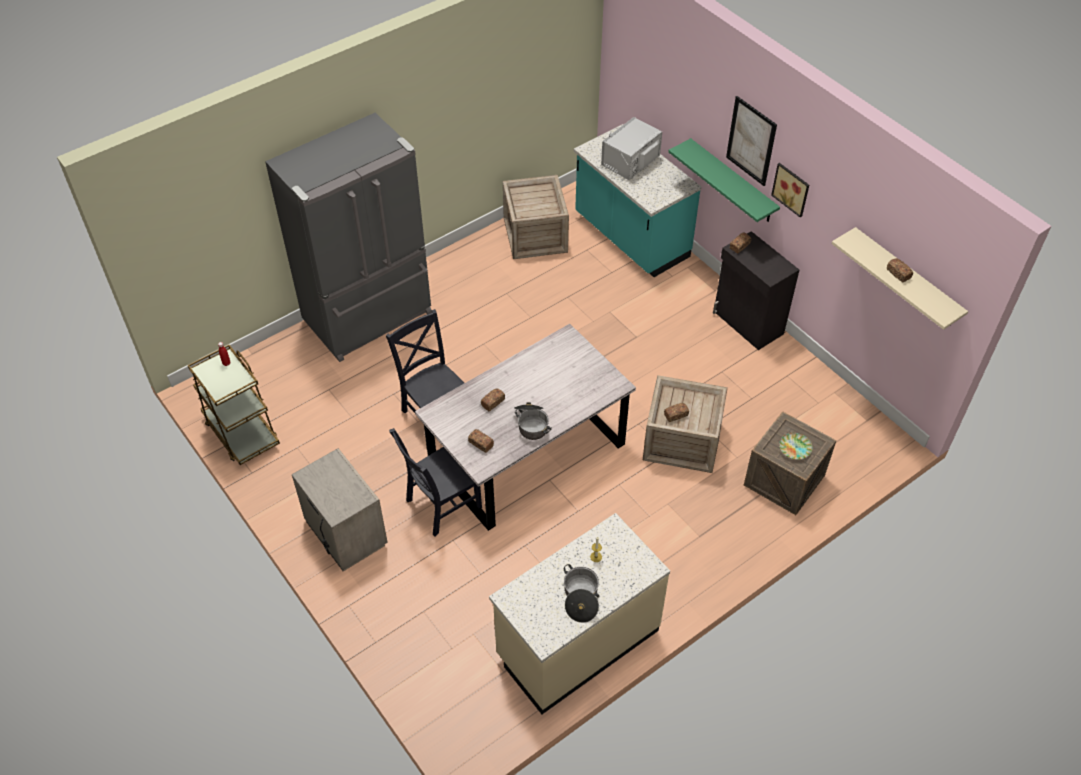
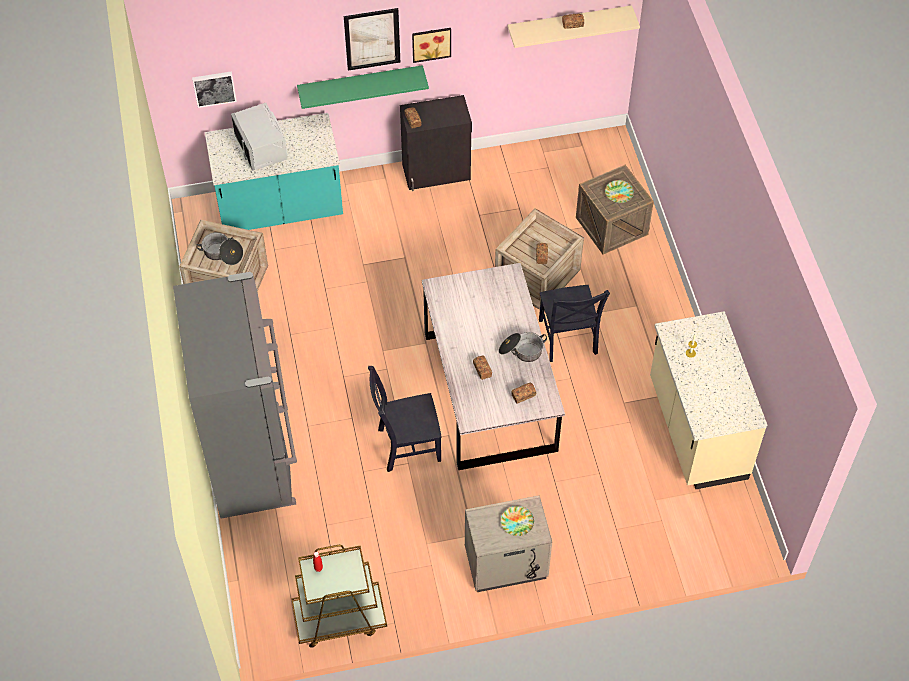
camera: 65 degrees left, 5 degrees up
black chair [389,428,482,537] -> black chair moved to [539,285,610,362]
cooking pot [564,564,599,623] -> cooking pot moved to [196,232,243,265]
none -> picture [192,71,237,108]
none -> plate [500,506,534,536]

